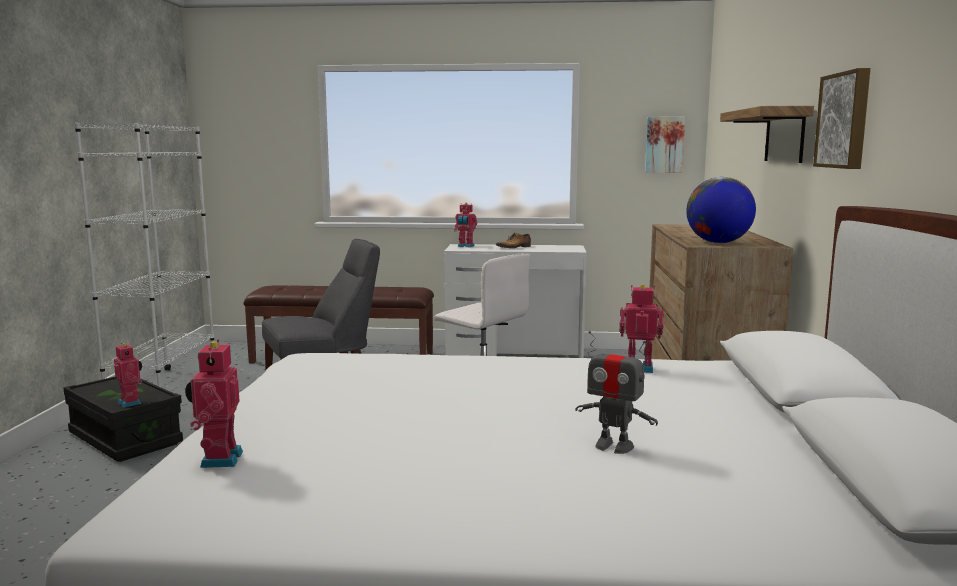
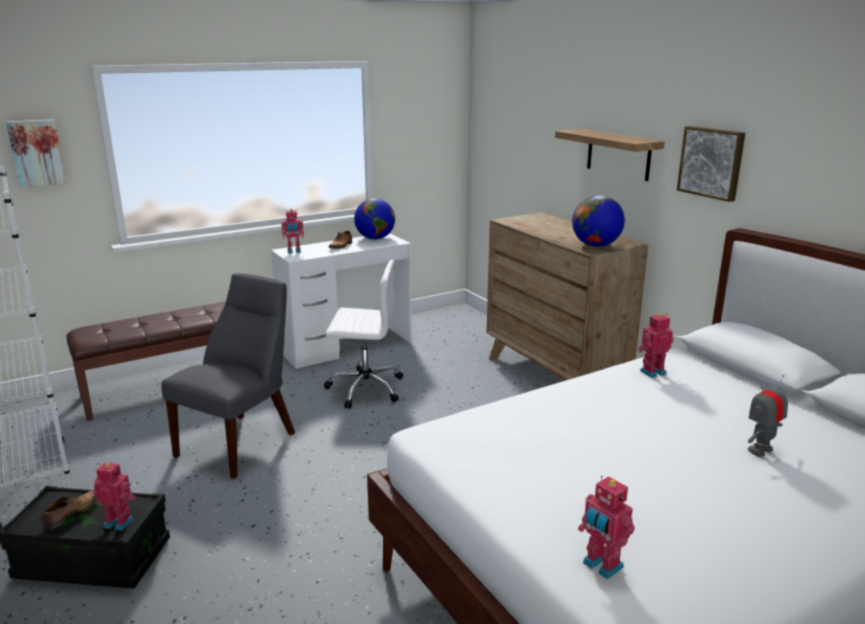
camera: 35 degrees left, 10 degrees up
toy robot [575,331,658,454] -> toy robot turned 150 degrees clockwise [748,375,788,457]
picture [645,117,685,173] -> picture moved to [6,119,67,188]
none -> shoe [42,490,97,530]
none -> globe [354,198,395,239]

